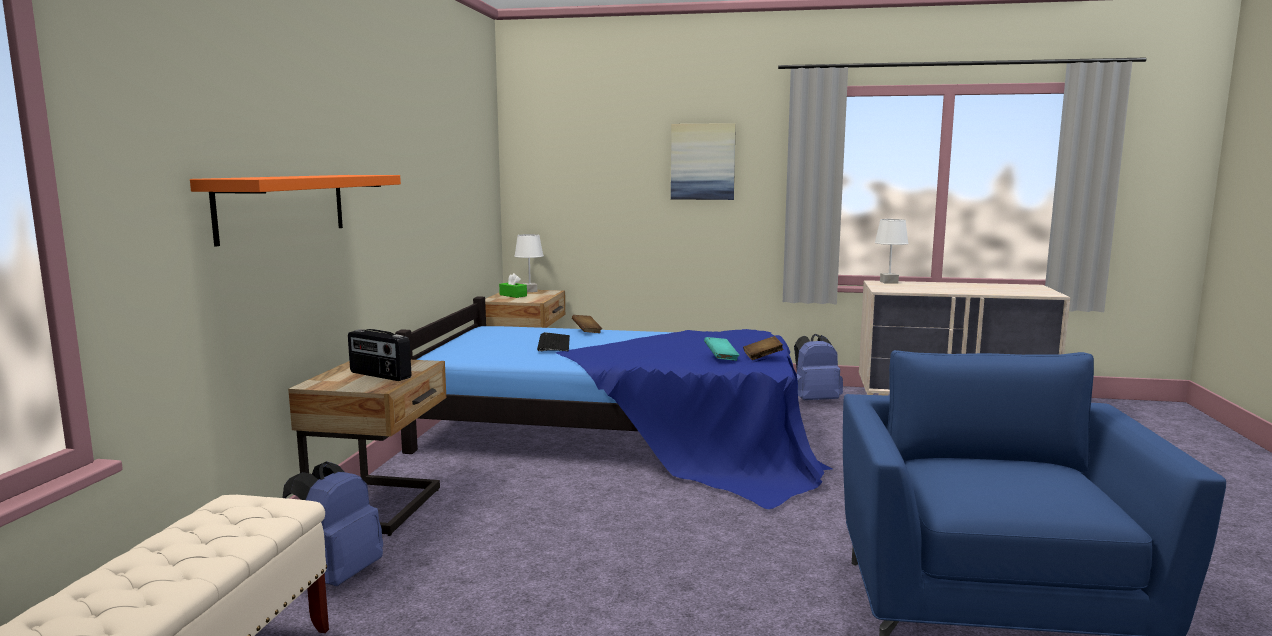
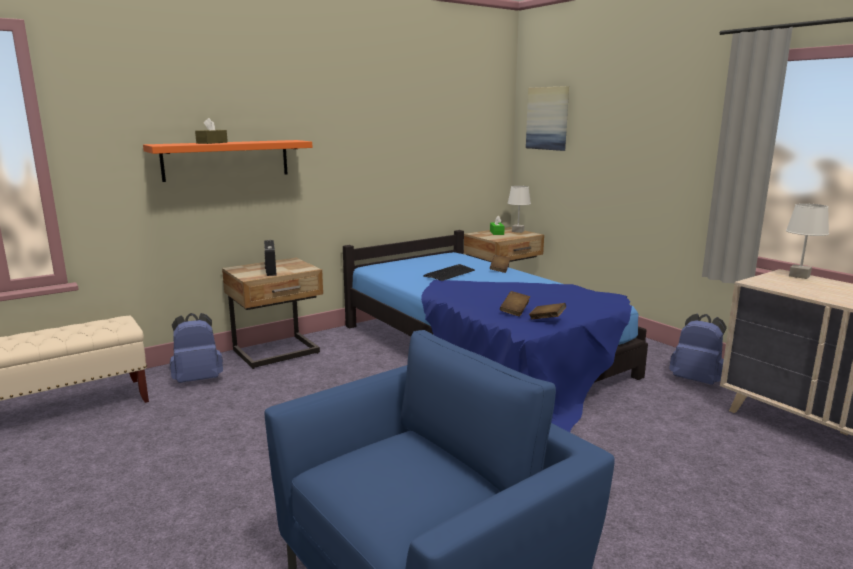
camera: 45 degrees right, 5 degrees up
picture [671,123,736,200] -> picture moved to [526,86,569,151]
turquoise book [704,337,740,361] -> brown book [500,291,530,316]
none -> brown tissue box [195,118,228,144]

